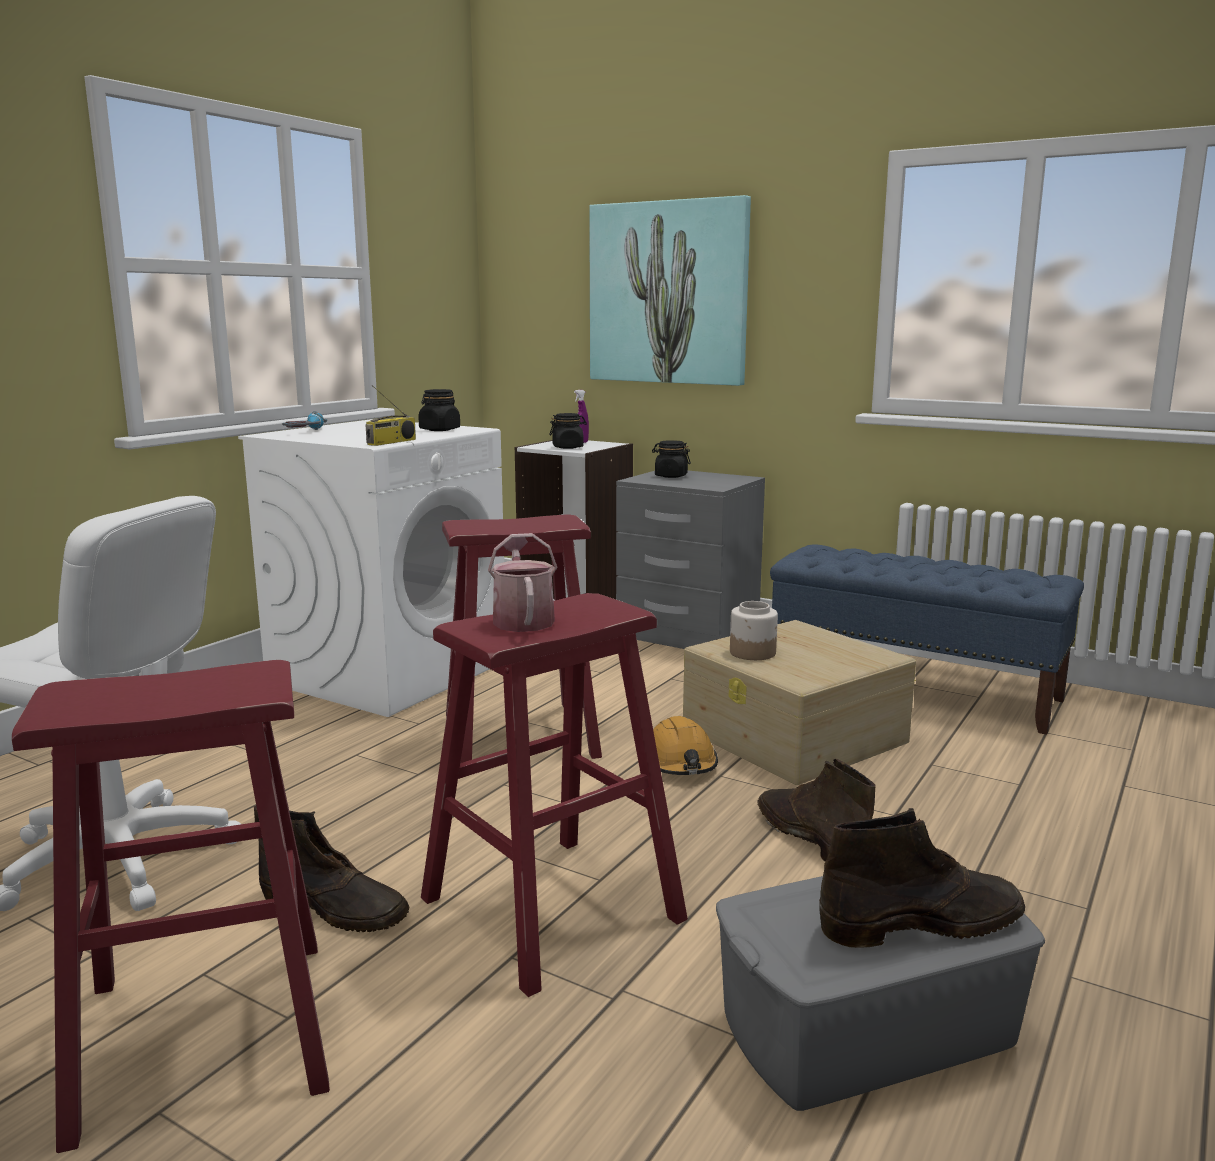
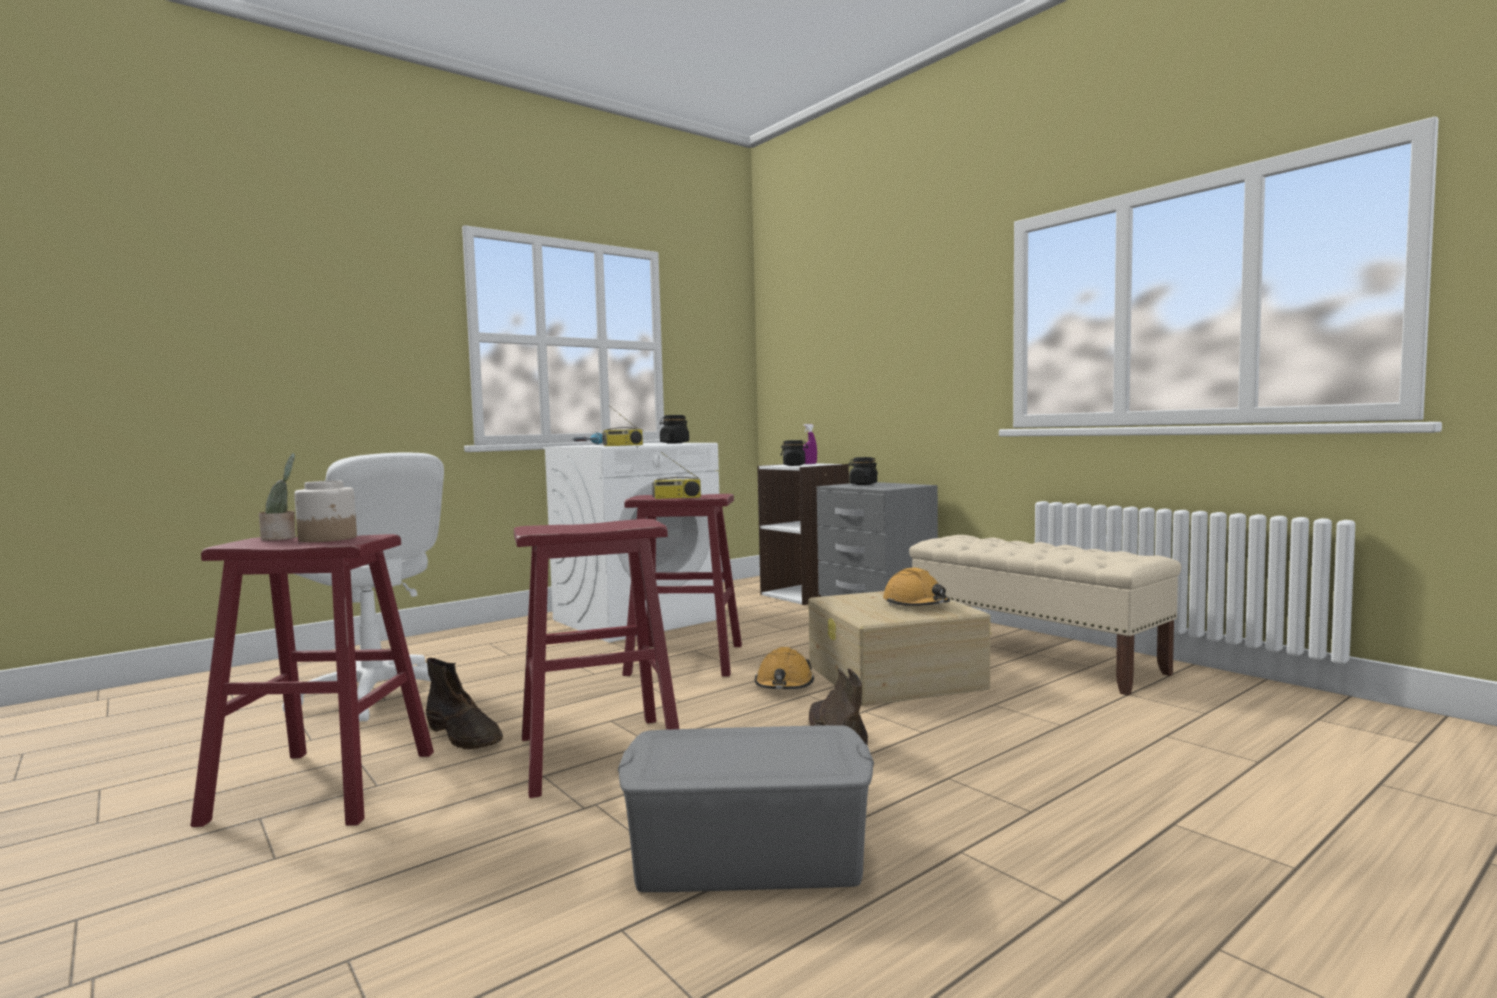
camera: 20 degrees right, 10 degrees down
watering can [488,533,558,632] -> none
picture [589,195,751,386] -> none
jar [730,601,778,660] -> jar moved to [294,481,357,542]
blue bench [770,544,1084,735] -> beige bench [909,535,1181,696]
brown boot [819,808,1025,948] -> none
none -> potted plant [259,453,295,541]
none -> radio [652,452,701,499]
none -> orange hard hat [883,568,950,606]

